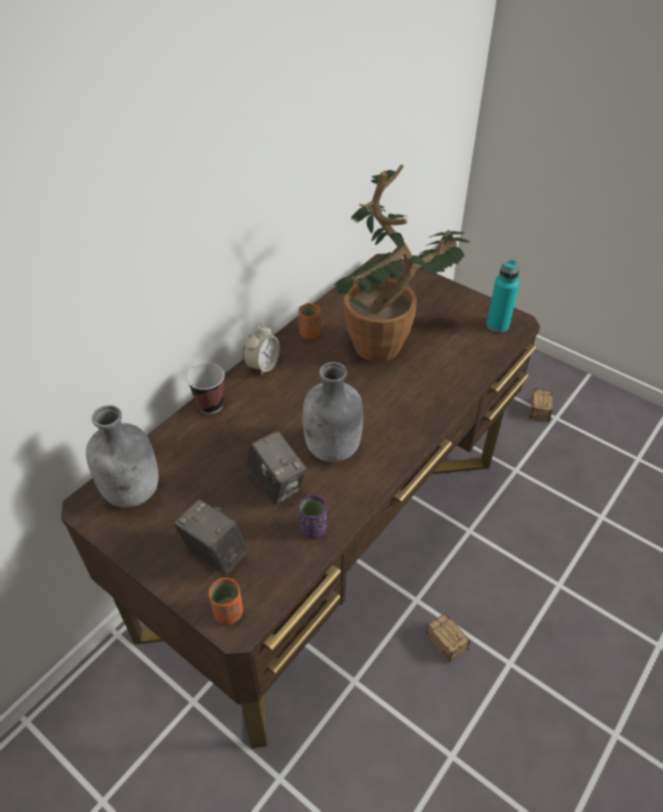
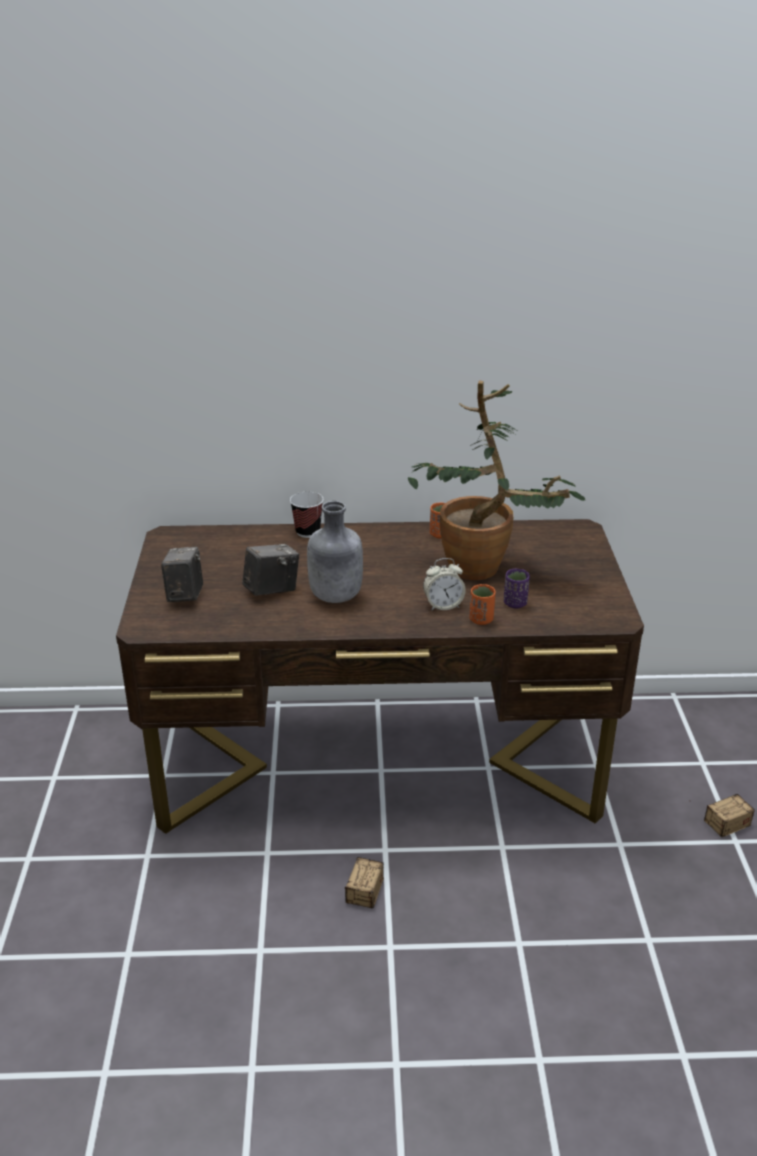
camera: 50 degrees right, 15 degrees down
grey bottle [86,405,159,508] -> none
orange cup [209,578,243,625] -> orange cup moved to [470,584,496,625]
alarm clock [243,324,280,376] -> alarm clock moved to [423,558,466,611]
camera [246,431,307,505] -> camera turned 135 degrees counterclockwise [242,544,299,596]
purple cup [299,495,327,539] -> purple cup moved to [504,569,530,608]
turquoise bottle [486,259,520,333] -> none

